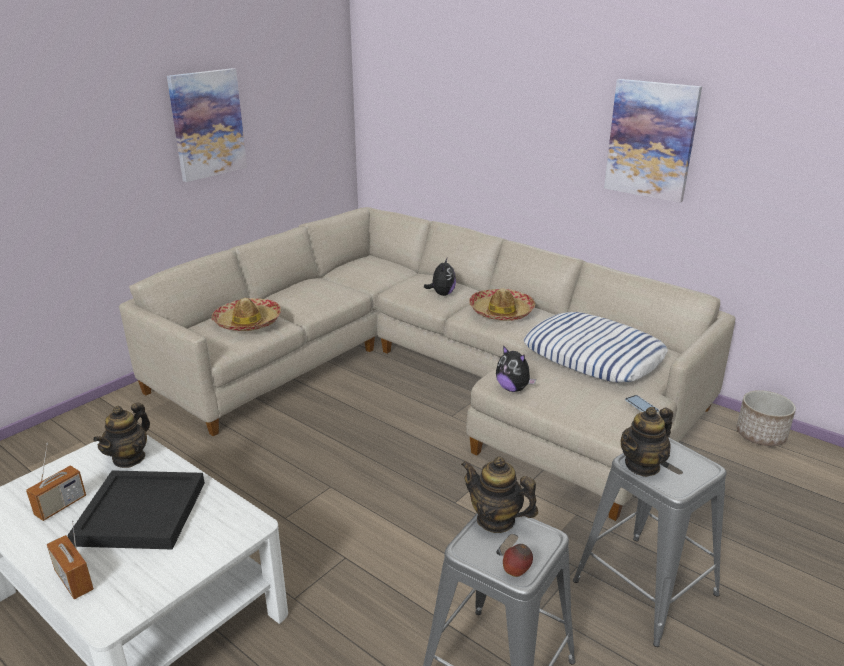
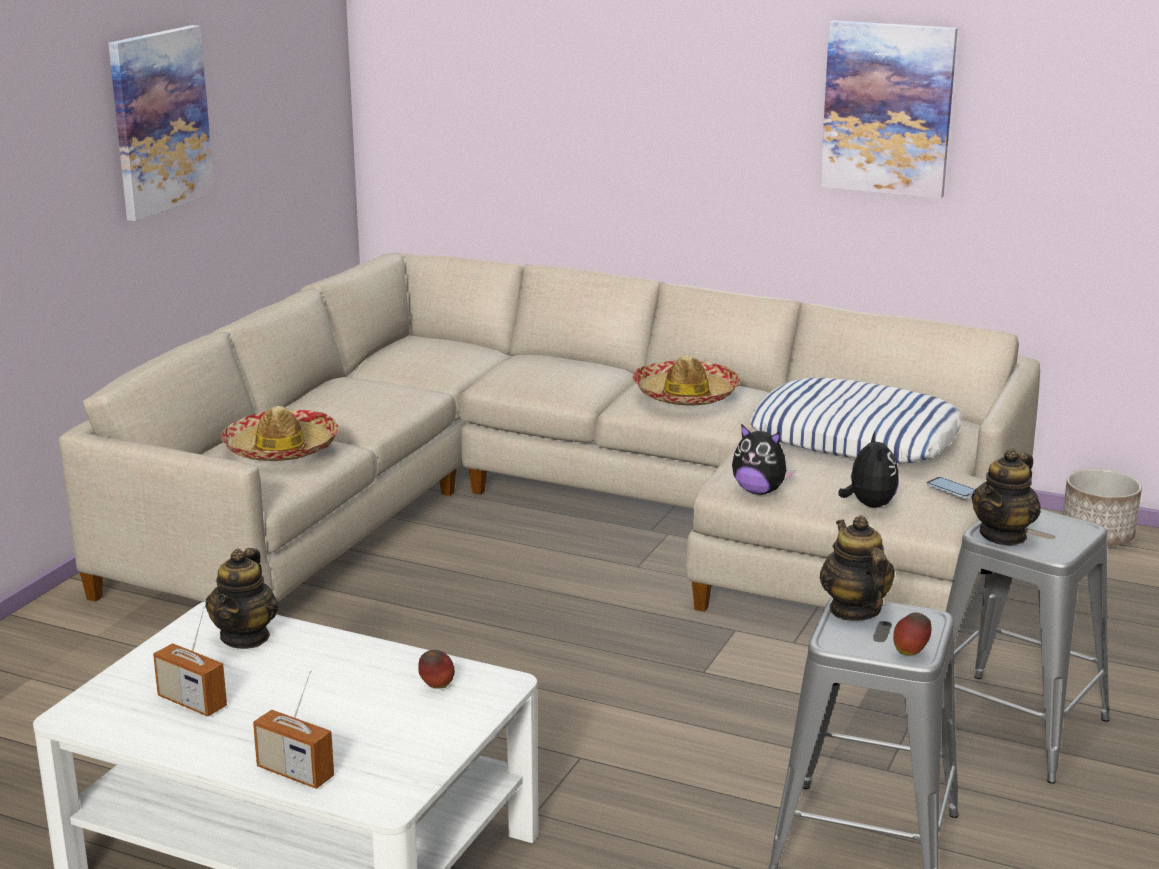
camera: 15 degrees left, 5 degrees down
radio [26,443,86,521] -> radio turned 105 degrees clockwise [153,606,227,716]
black tray [67,470,205,550] -> none
plush toy [424,258,456,296] -> plush toy moved to [838,432,899,508]
teapot [461,456,538,533] -> teapot turned 60 degrees clockwise [820,515,895,621]
none -> apple [418,650,455,689]

